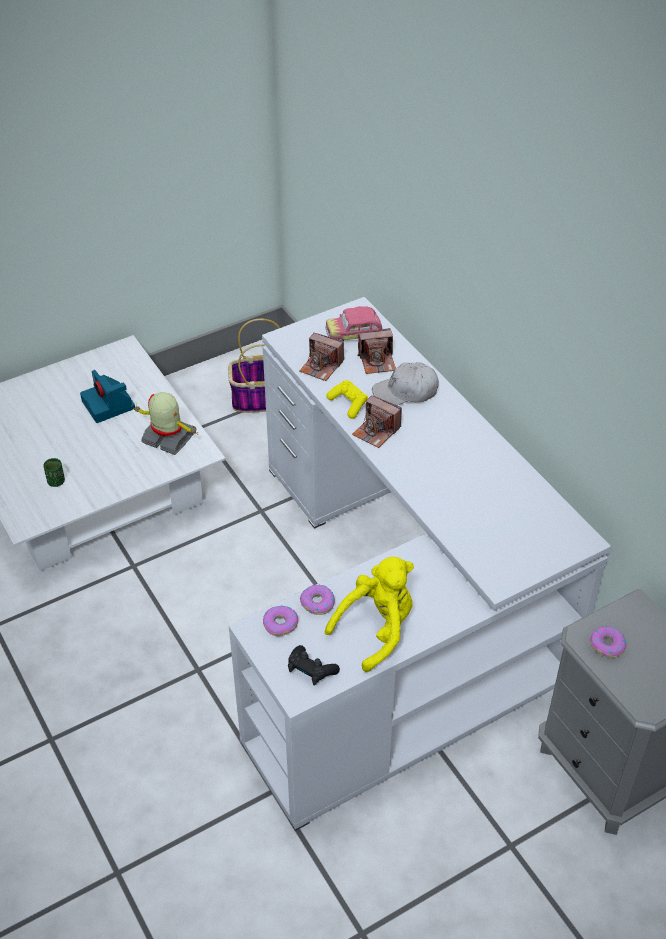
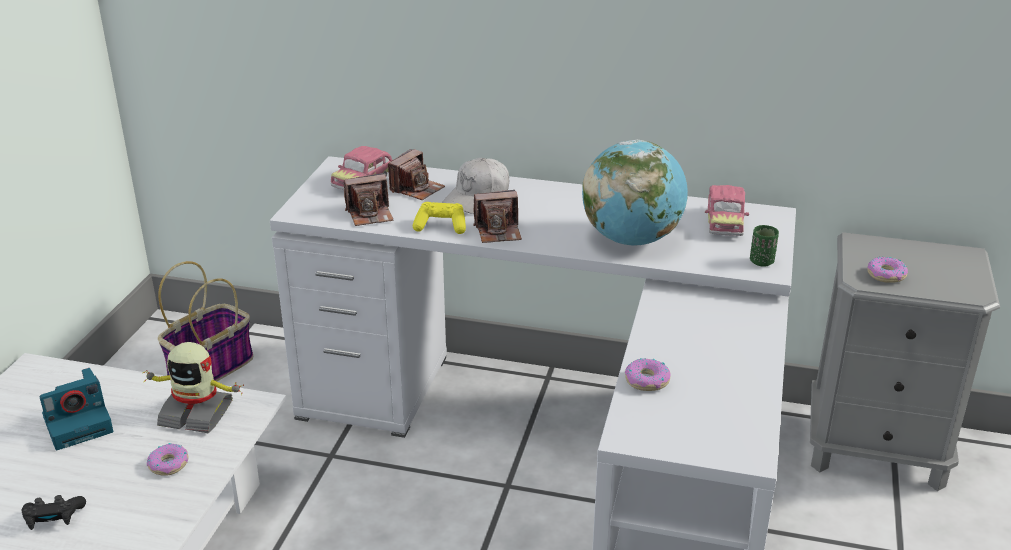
camera: 45 degrees left, 15 degrees down
green cup [43,458,65,487] -> green cup moved to [750,225,779,267]
camera [80,370,135,423] -> camera turned 45 degrees counterclockwise [40,368,113,450]
toy robot [132,392,198,455] -> toy robot turned 150 degrees counterclockwise [143,342,244,433]
donut [263,605,298,636] -> donut moved to [147,443,188,476]
black game controller [288,645,340,686] -> black game controller moved to [22,495,86,530]
yellow plush toy [325,557,414,672] -> none
none -> globe [582,140,688,246]
none -> toy car [705,185,749,236]

